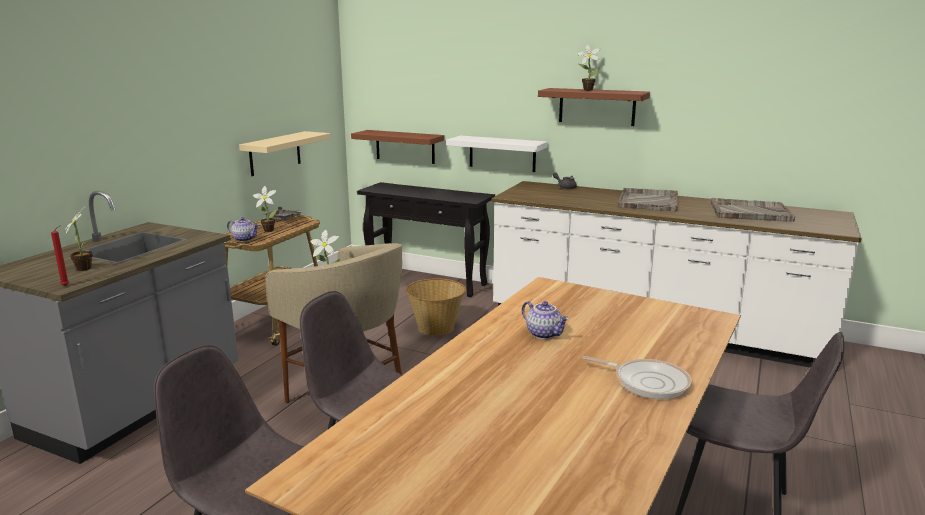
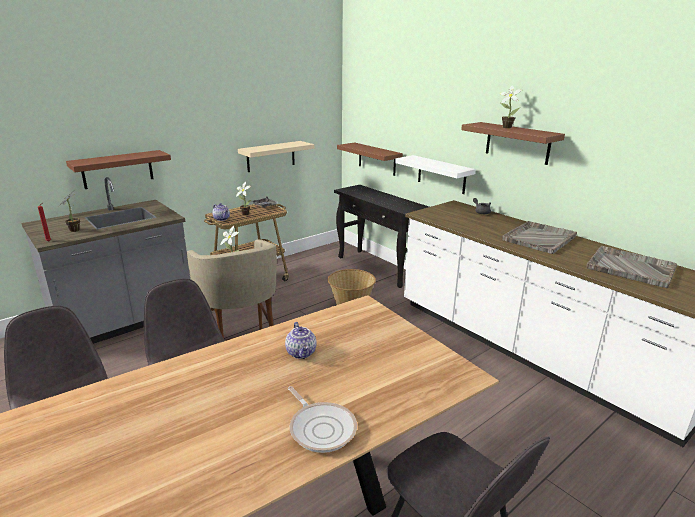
camera: 25 degrees right, 5 degrees up
none -> brown shelf [66,150,171,189]

